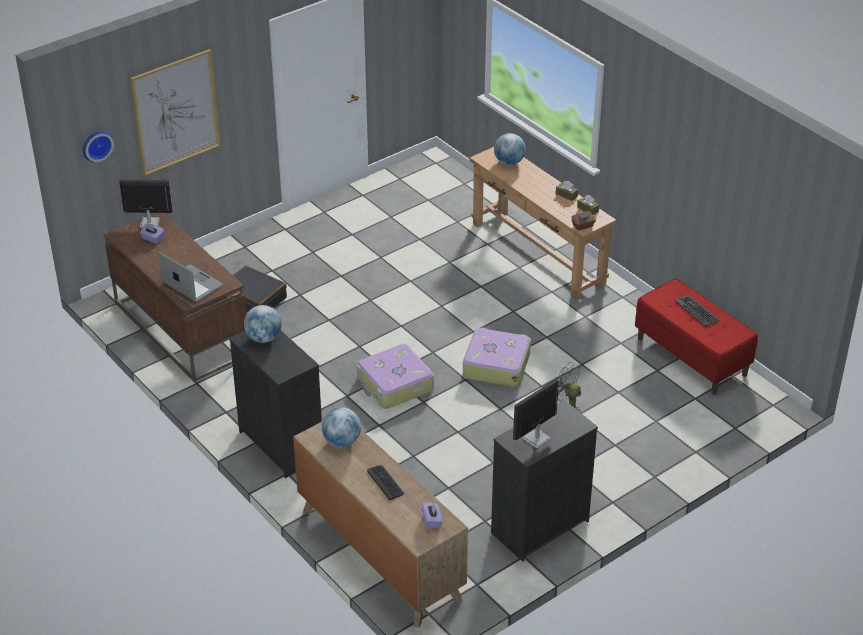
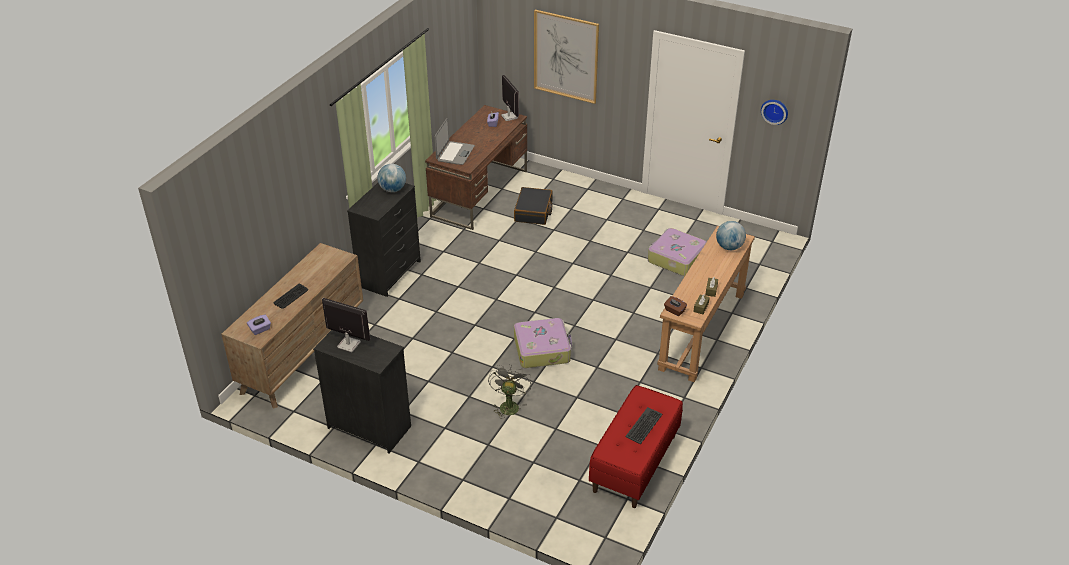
camera: 65 degrees right, 0 degrees up
wall clock [83,131,114,162] -> wall clock moved to [761,100,788,125]
globe [322,407,361,447] -> none
suitcase [357,344,434,409] -> suitcase moved to [648,228,707,276]

